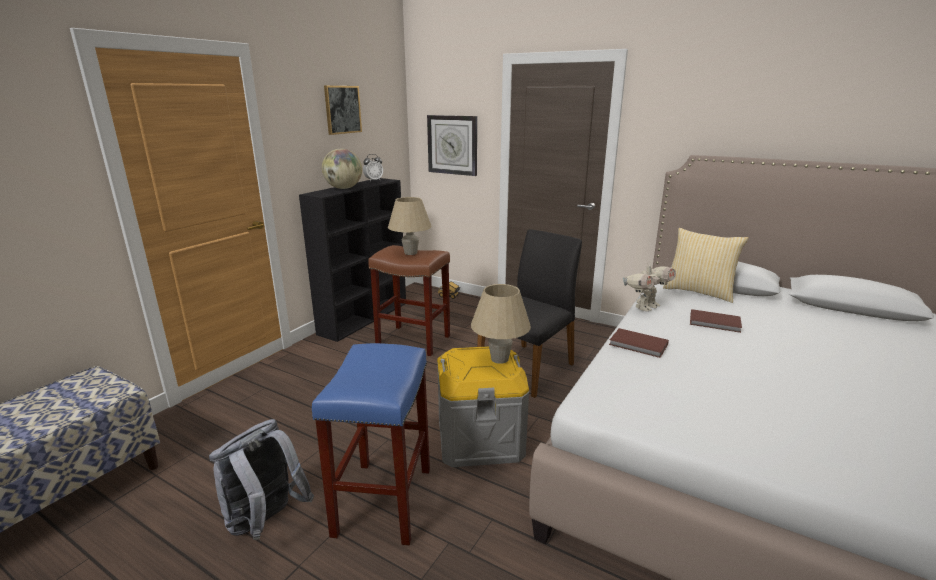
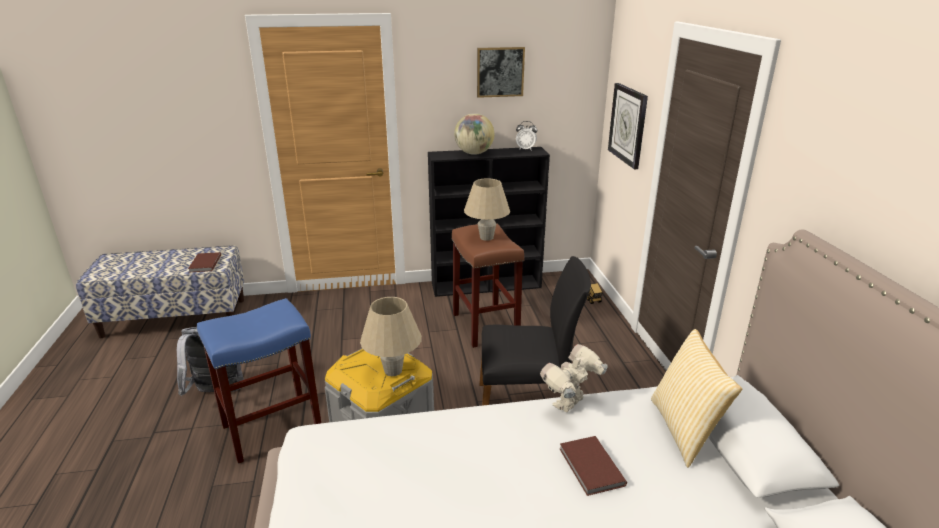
camera: 50 degrees right, 5 degrees up
brown book [609,328,669,358] -> brown book moved to [188,252,221,272]
toy robot [623,263,676,311] -> toy robot turned 120 degrees clockwise [540,344,608,413]

